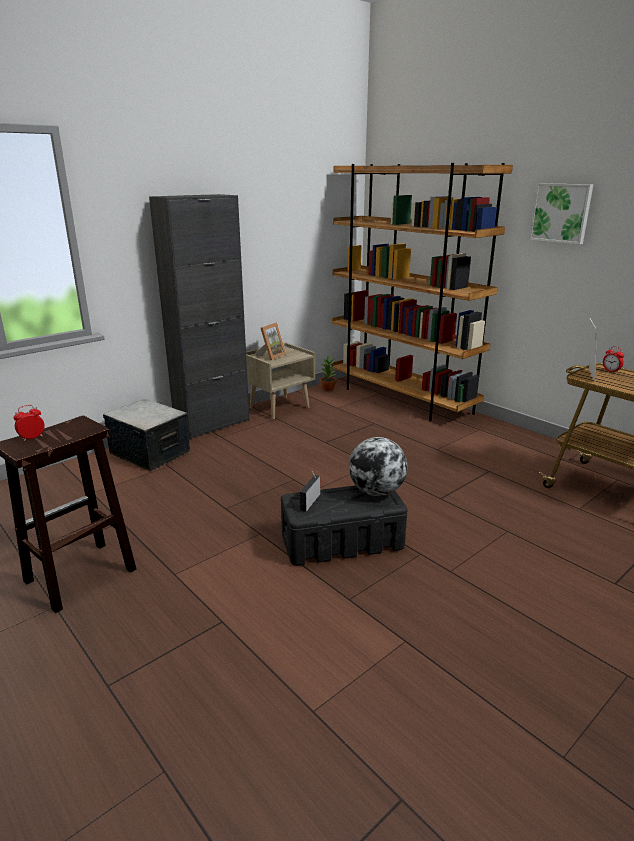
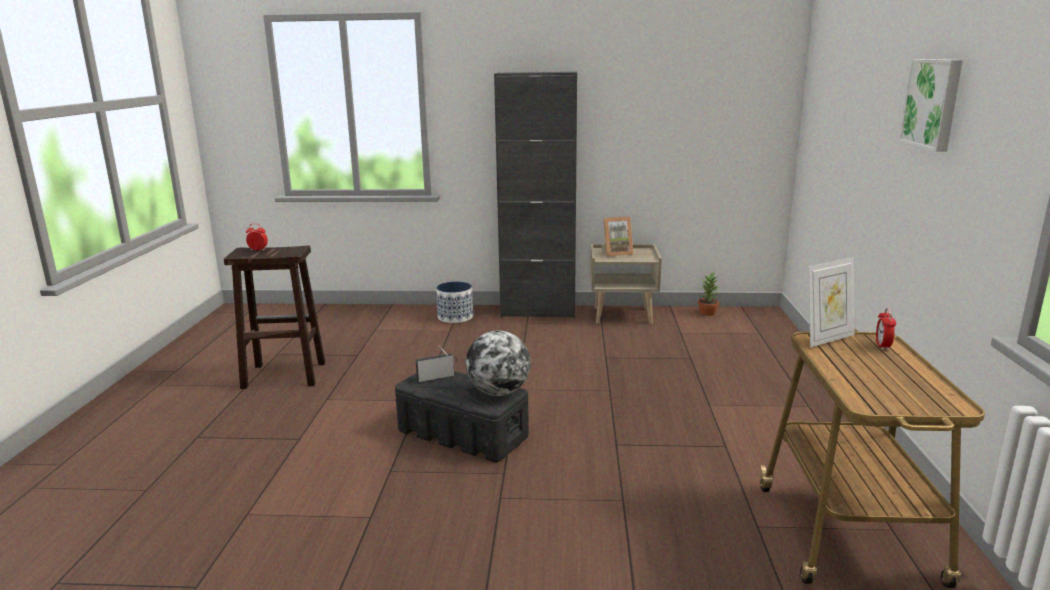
camera: 45 degrees right, 5 degrees down
storage box [103,399,190,471] -> planter [436,281,473,323]
brown bookcase [331,163,513,421] -> none

